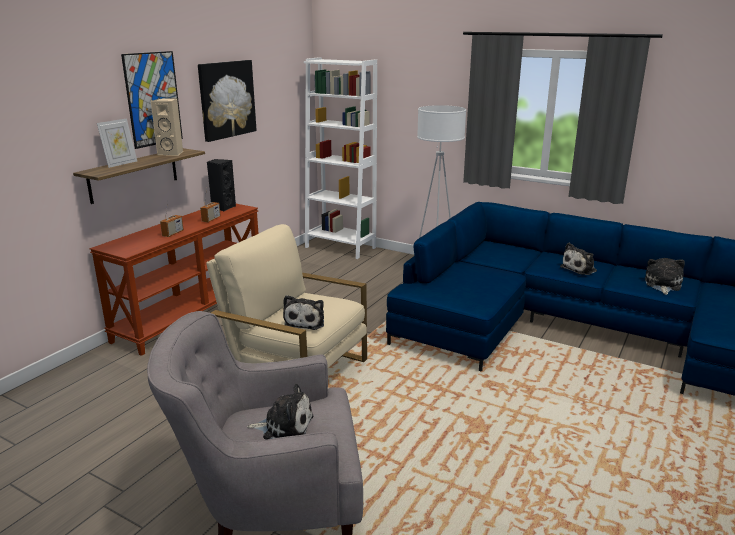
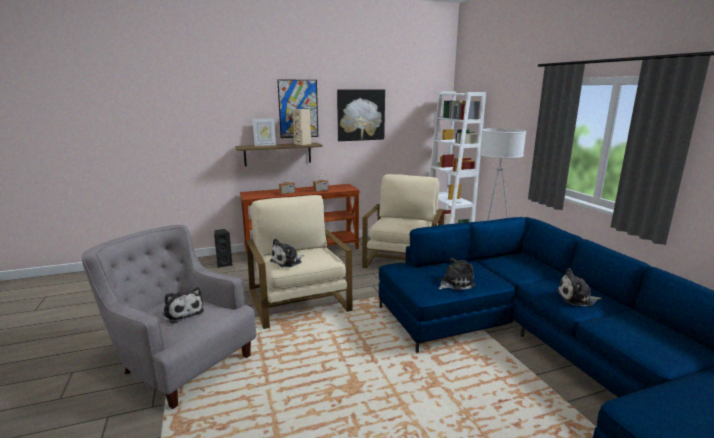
camera: 40 degrees right, 5 degrees down
black speaker [207,159,236,211] -> black speaker moved to [214,229,233,268]
plush toy [645,258,685,295] -> plush toy moved to [438,258,475,290]
none -> beige armchair [362,174,443,268]

